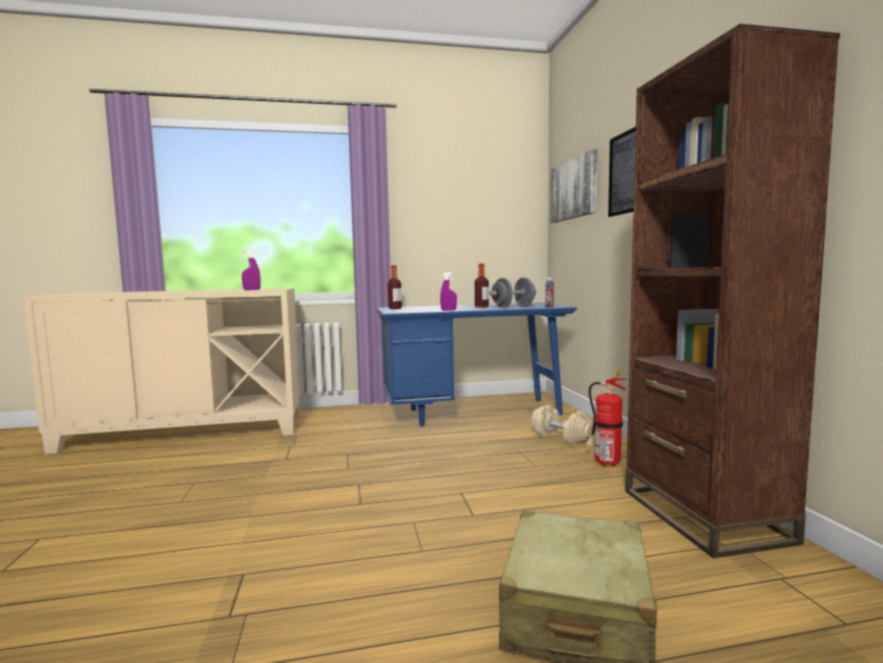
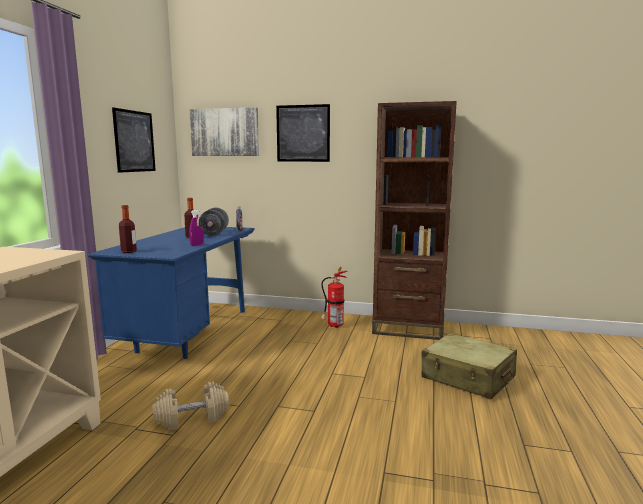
camera: 65 degrees left, 5 degrees up
purple spray bottle [242,250,261,290] -> none
beige dumbbell [531,404,593,444] -> beige dumbbell moved to [153,381,229,430]
none -> picture [112,107,156,173]

